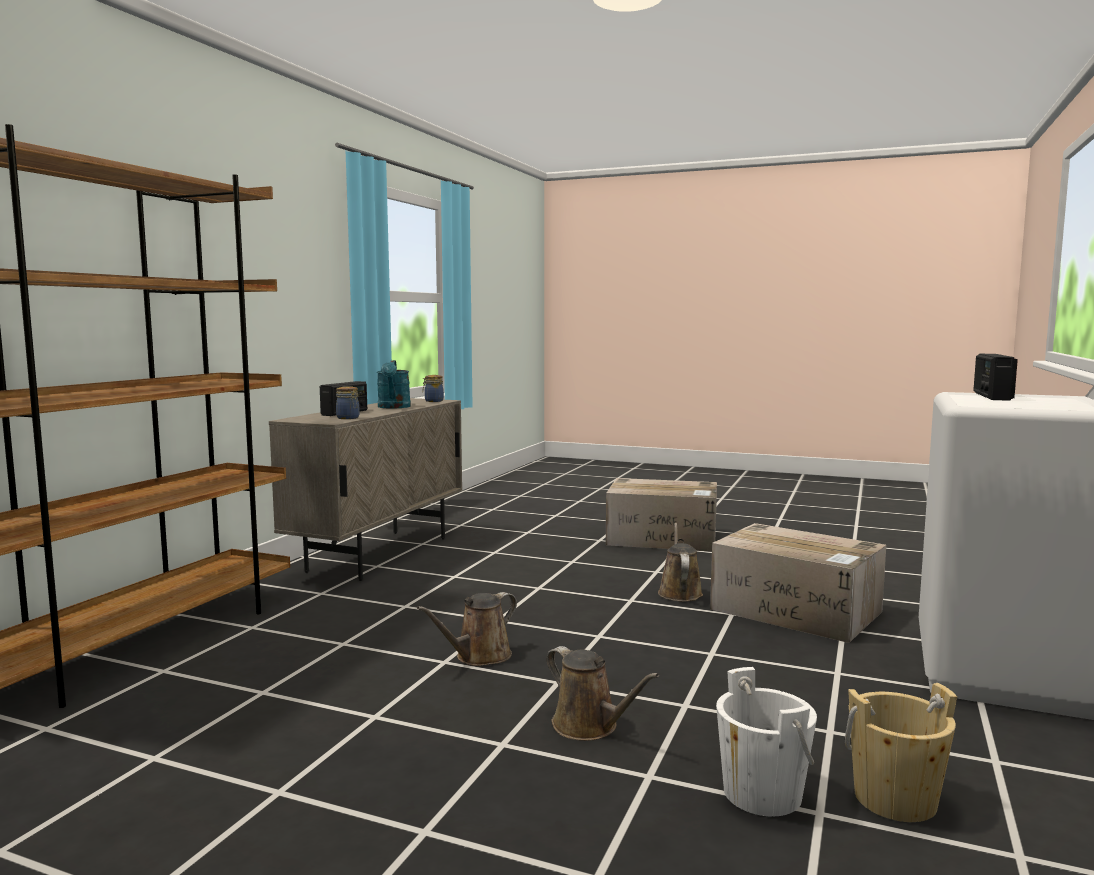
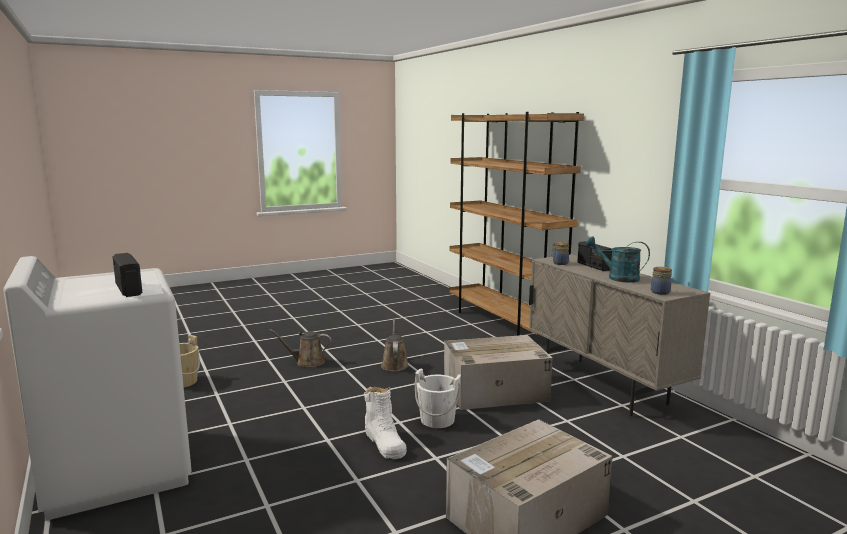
camera: 130 degrees right, 5 degrees up
brown watering can [658,523,703,602] -> white boot [364,387,407,459]
cardboard box [710,523,886,643] -> cardboard box moved to [444,335,553,410]
white bucket [716,667,817,816] -> white bucket moved to [415,368,461,428]

